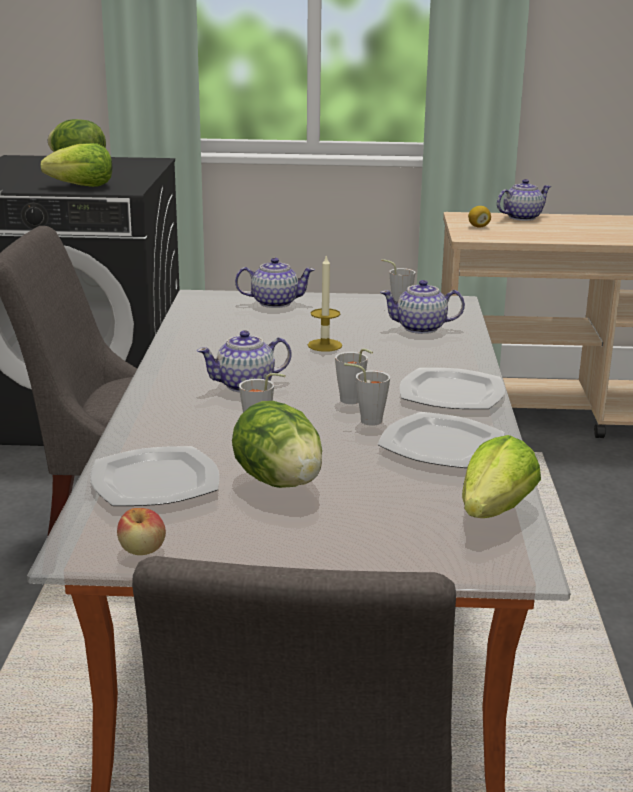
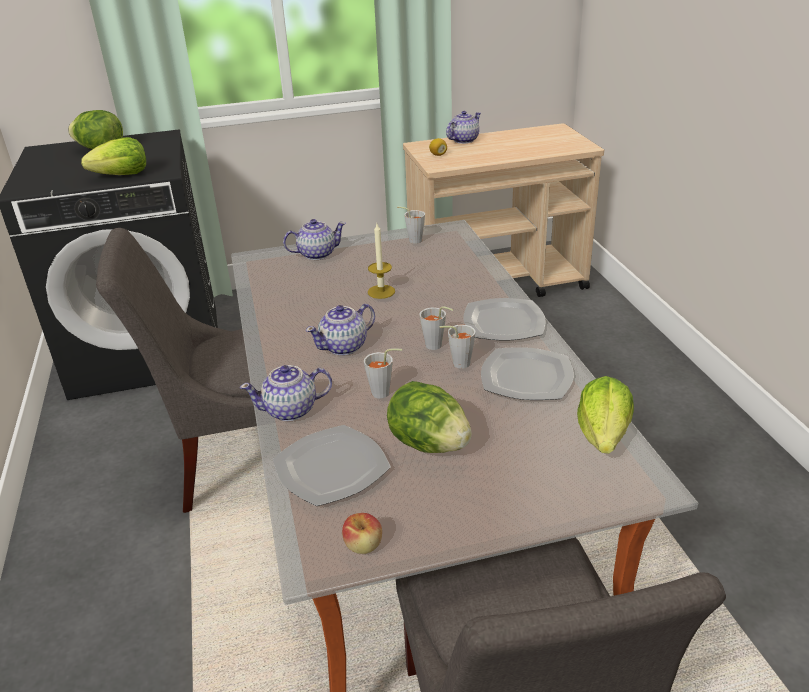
camera: 15 degrees left, 10 degrees up
teapot [380,280,465,334] -> teapot moved to [240,365,332,421]

